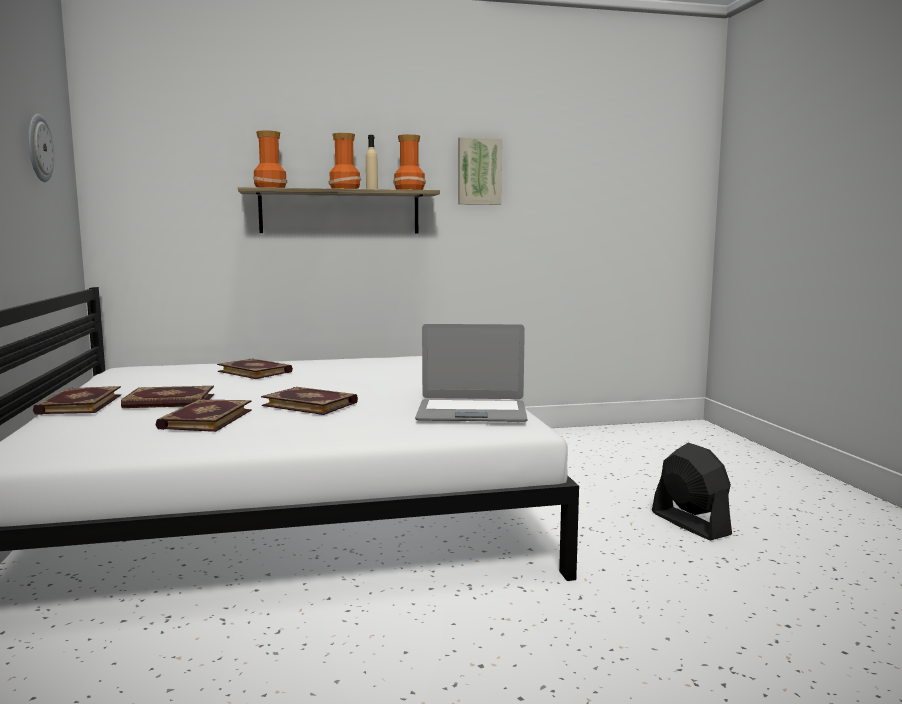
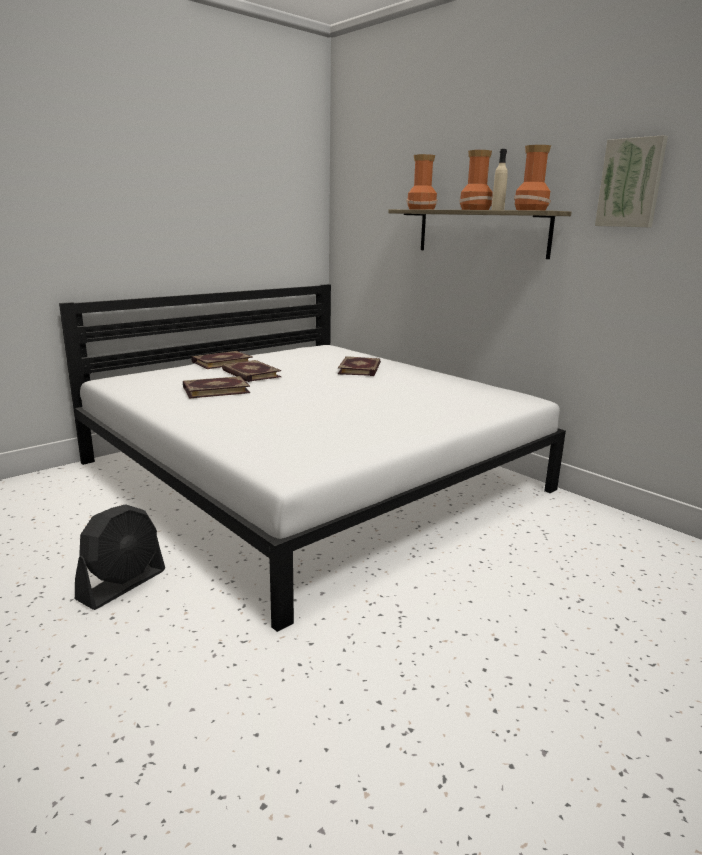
camera: 60 degrees right, 10 degrees up
wall clock [28,114,54,182] -> none
book [261,387,358,415] -> none
laptop [415,324,527,422] -> none
black fan [652,443,732,540] -> black fan moved to [75,504,165,610]

